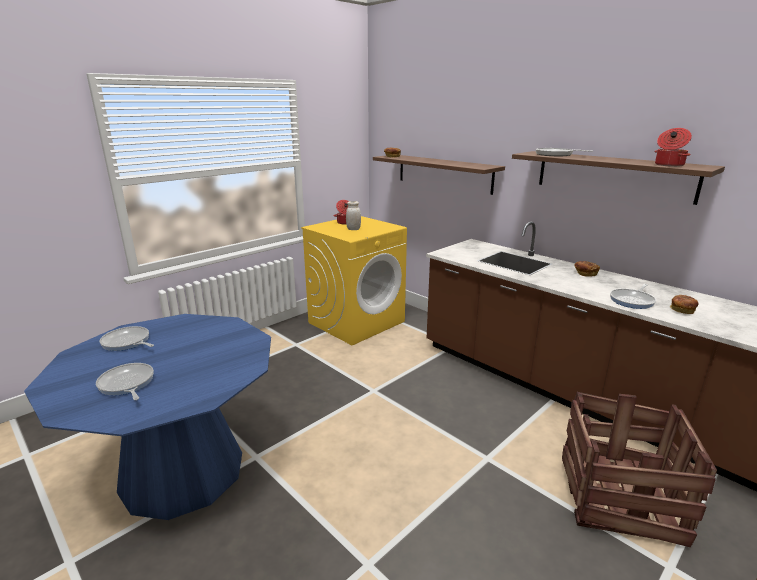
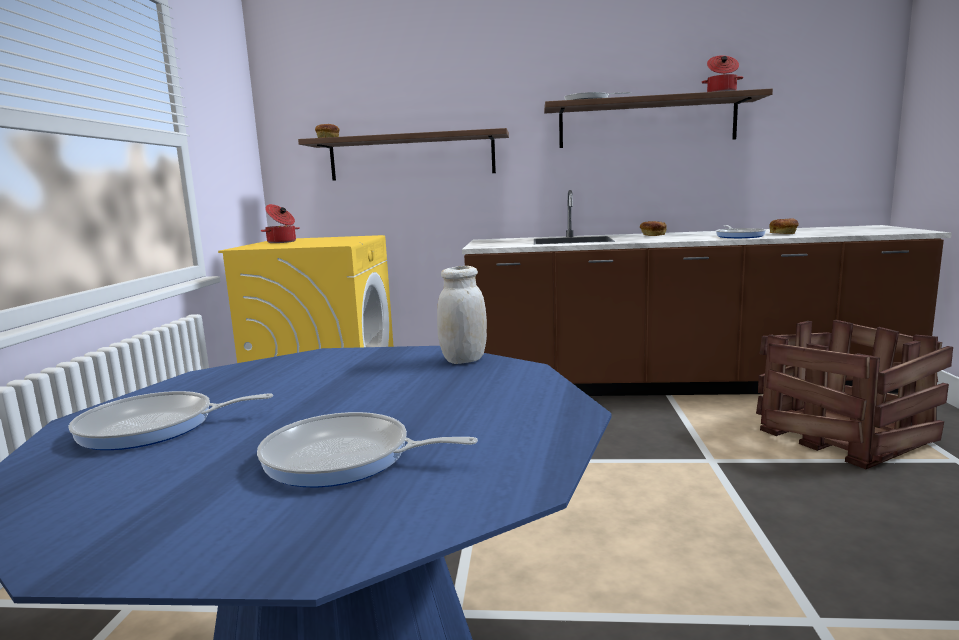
camera: 40 degrees left, 10 degrees down
white jar [346,201,361,230] -> white jar moved to [437,266,487,364]

